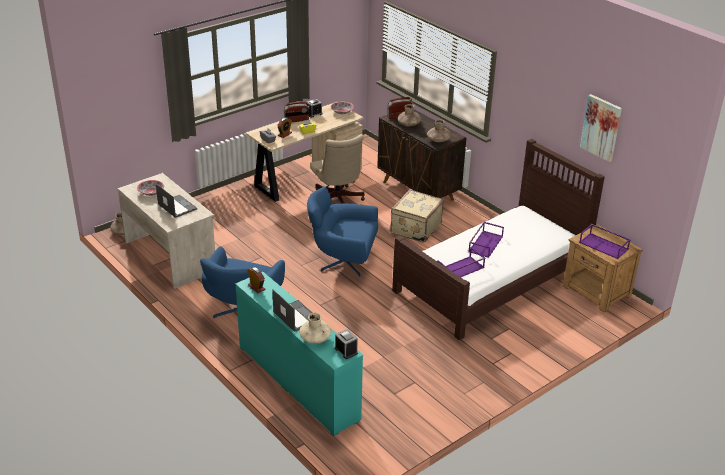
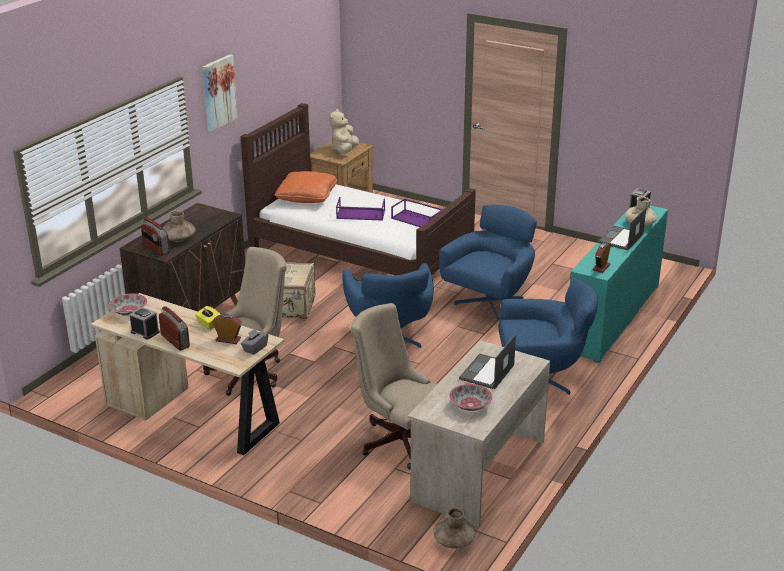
camera: 110 degrees left, 5 degrees down
brown vase [427,120,451,142] -> none
purple tray [579,224,630,259] -> beige plush toy [329,109,359,153]
picture [580,94,622,162] -> picture moved to [202,54,238,132]
none -> orange pillow [275,171,337,203]
none -> beige office chair [351,303,438,469]
none -> blue armchair [439,205,537,320]

